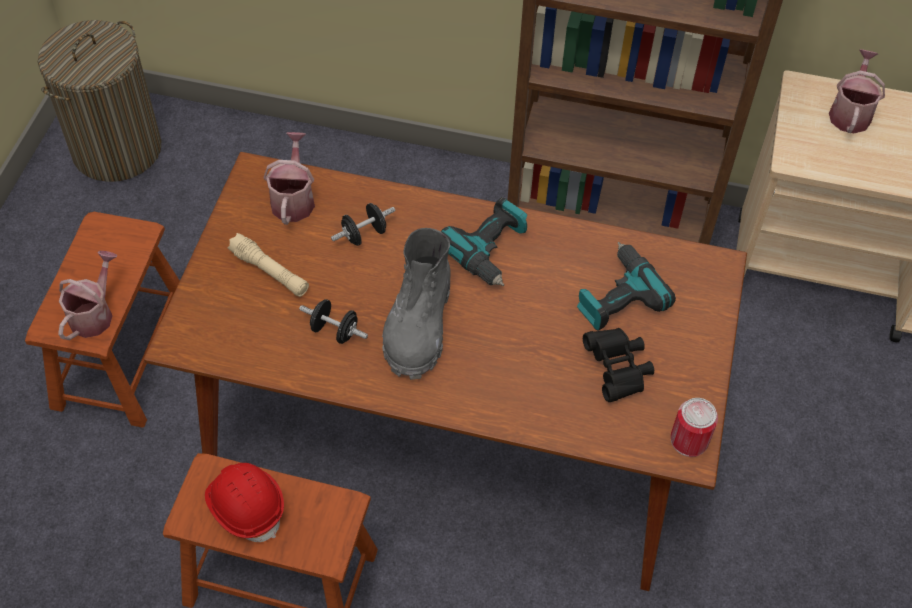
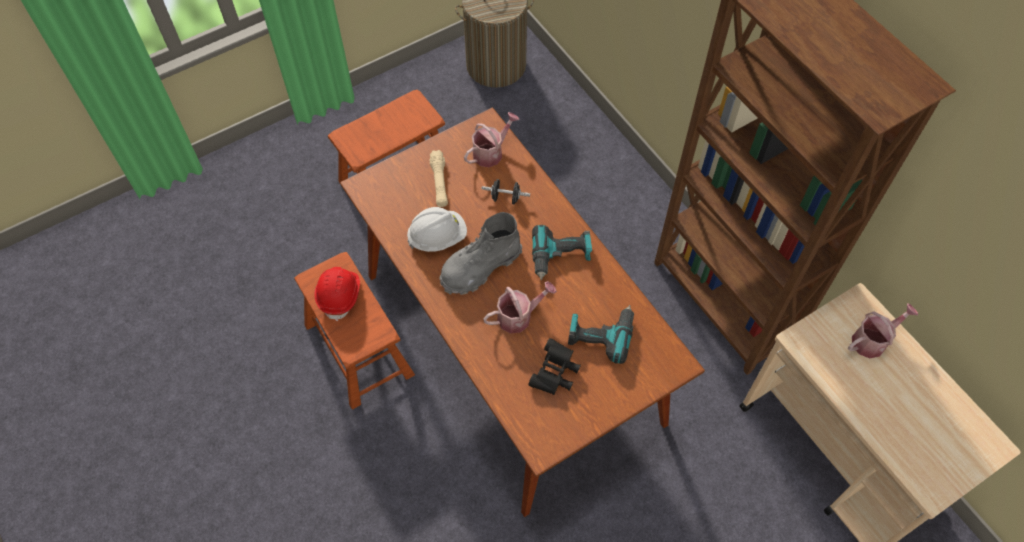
camera: 45 degrees right, 5 degrees up
watering can [58,251,117,340] -> watering can moved to [483,281,557,333]
black dumbbell [299,299,368,344] -> white hard hat [407,207,467,252]
can [671,398,718,457] -> none

